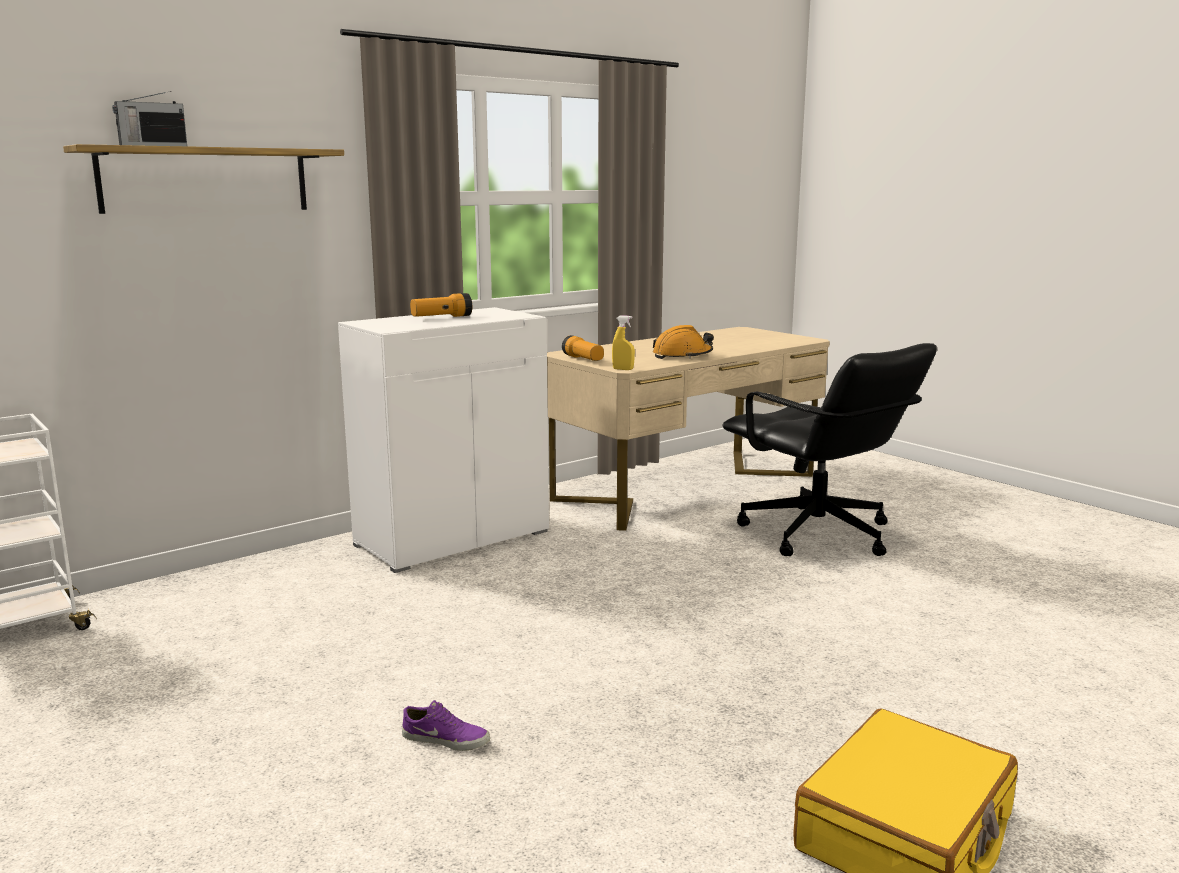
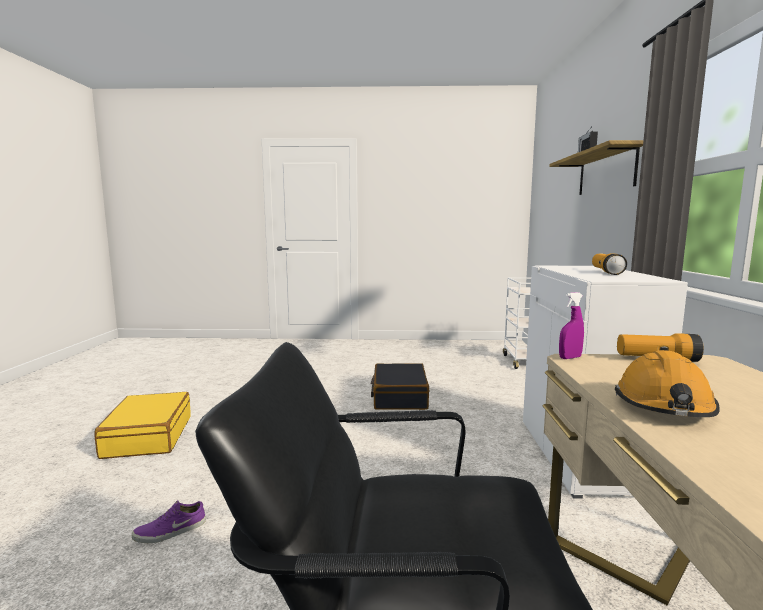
camera: 130 degrees right, 5 degrees down
purple shoe [402,700,490,751] -> purple shoe moved to [132,500,206,543]
yellow spray bottle [612,315,635,370] -> purple spray bottle [559,292,584,359]
none -> black suitcase [371,363,429,410]

